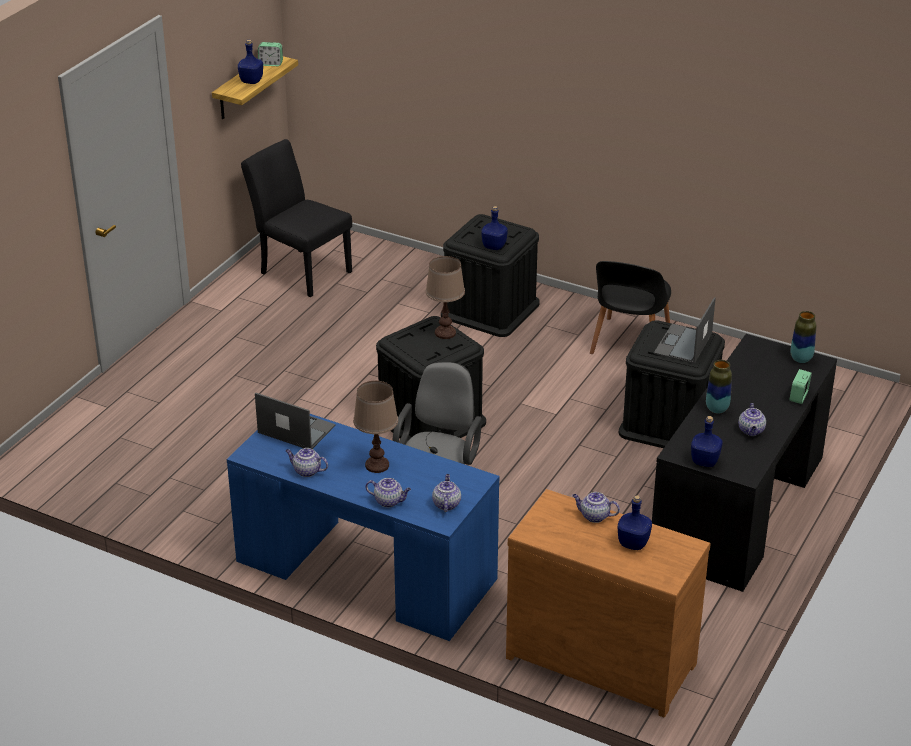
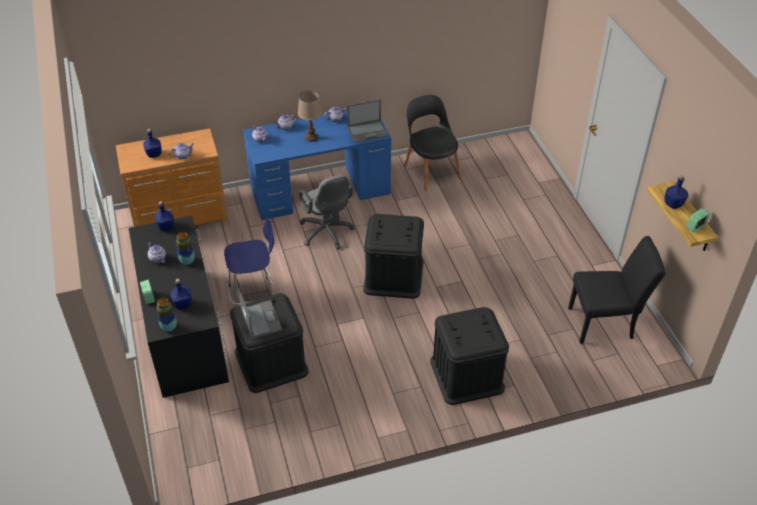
camera: 135 degrees right, 10 degrees up
brown table lamp [426,256,465,339] -> none
blue bottle [481,206,508,250] -> blue bottle moved to [170,279,192,309]
black chair [590,261,671,354] -> black chair moved to [404,95,461,190]
none -> blue stool [224,216,275,307]

